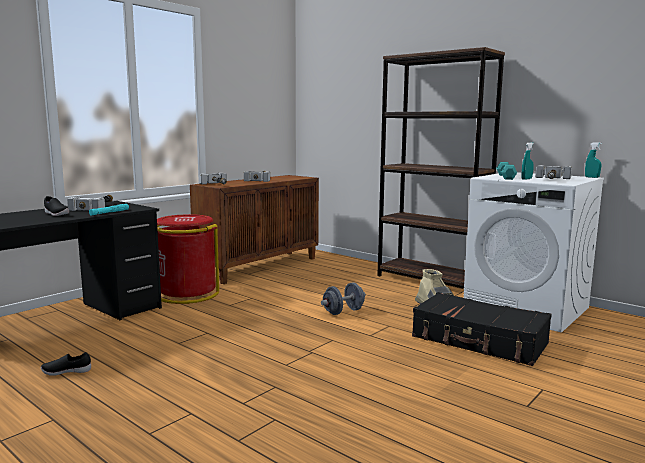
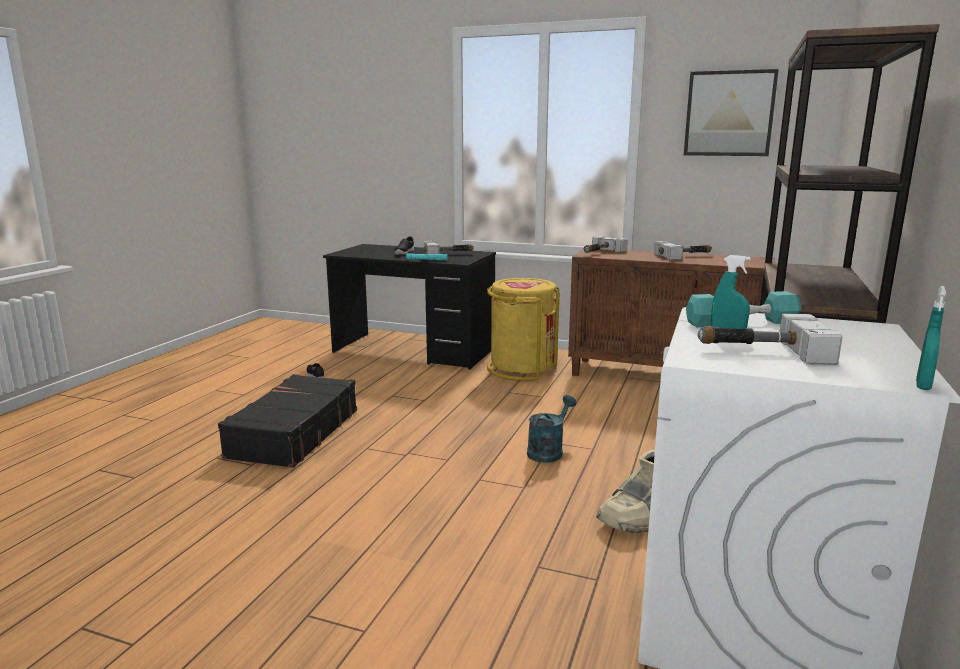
camera: 70 degrees right, 5 degrees up
red trash can [157,214,219,304] -> yellow trash can [487,278,559,381]
grey dumbbell [321,282,366,315] -> turquoise watering can [527,395,577,463]
black suitcase [412,292,552,366] -> black suitcase moved to [218,374,357,468]
none -> picture [684,69,779,156]

